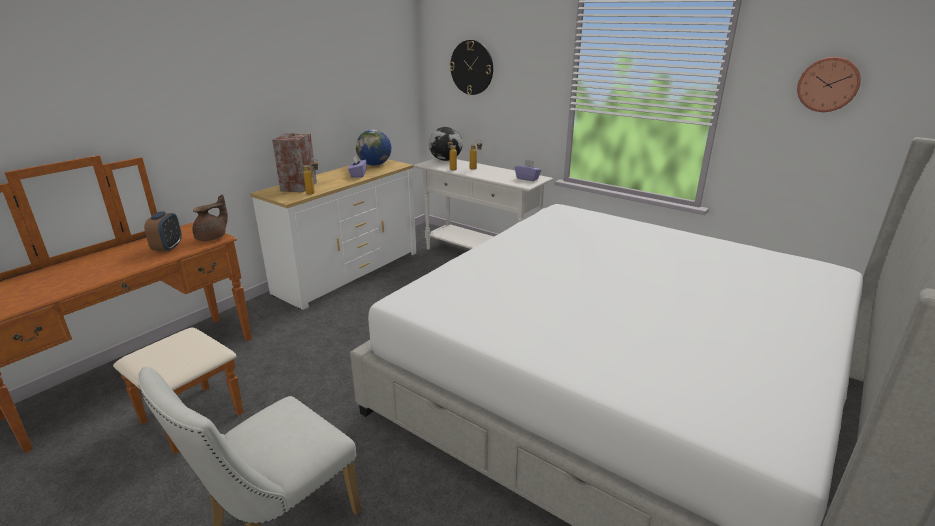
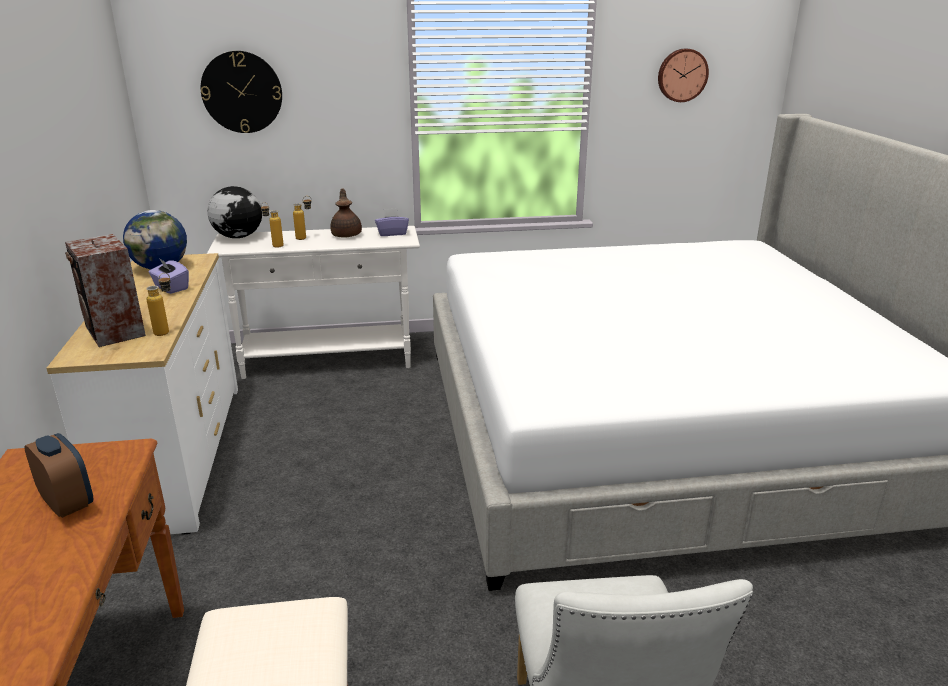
camera: 45 degrees left, 0 degrees up
brown teapot [193,194,228,241] -> brown teapot moved to [330,188,362,238]

